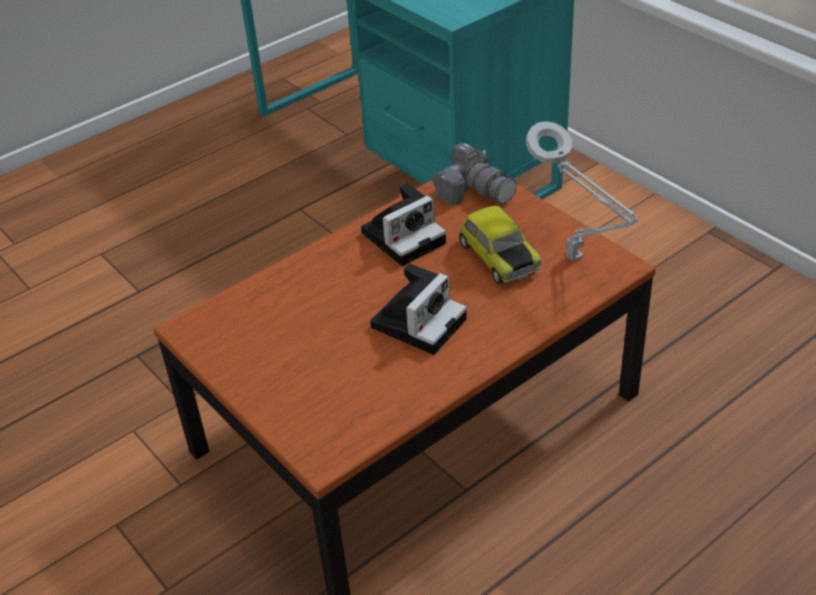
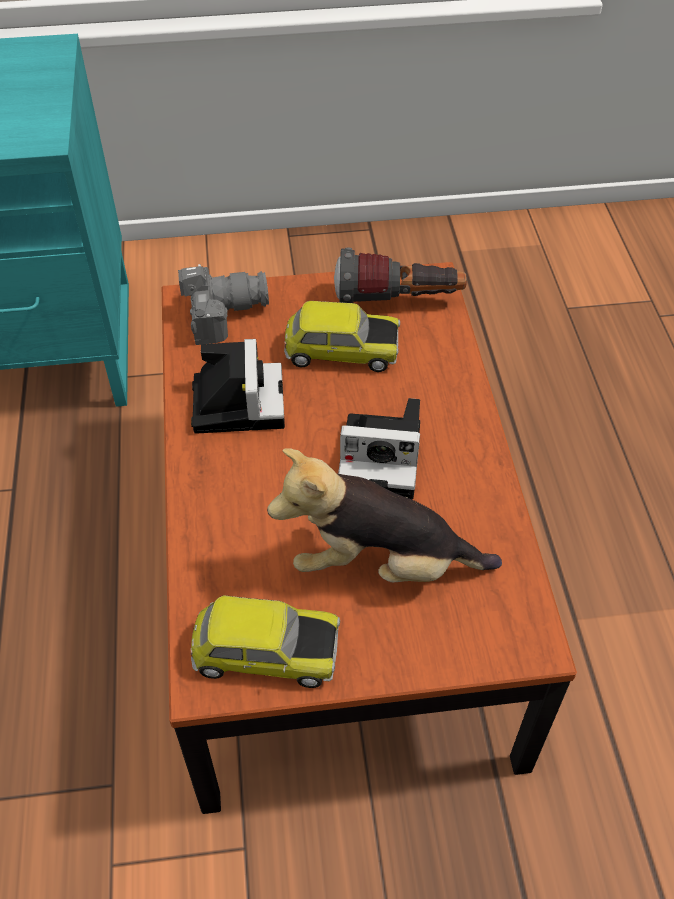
camera: 60 degrees left, 10 degrees up
camera [371,264,467,355] -> camera turned 120 degrees clockwise [338,398,420,500]
grey table lamp [526,121,638,262] -> flashlight [334,248,467,303]
none -> toy car [190,595,340,688]
none -> plush toy [267,448,502,582]

